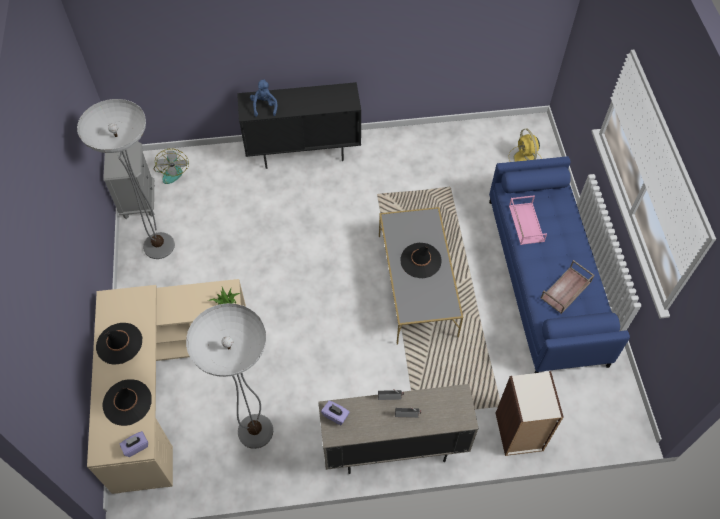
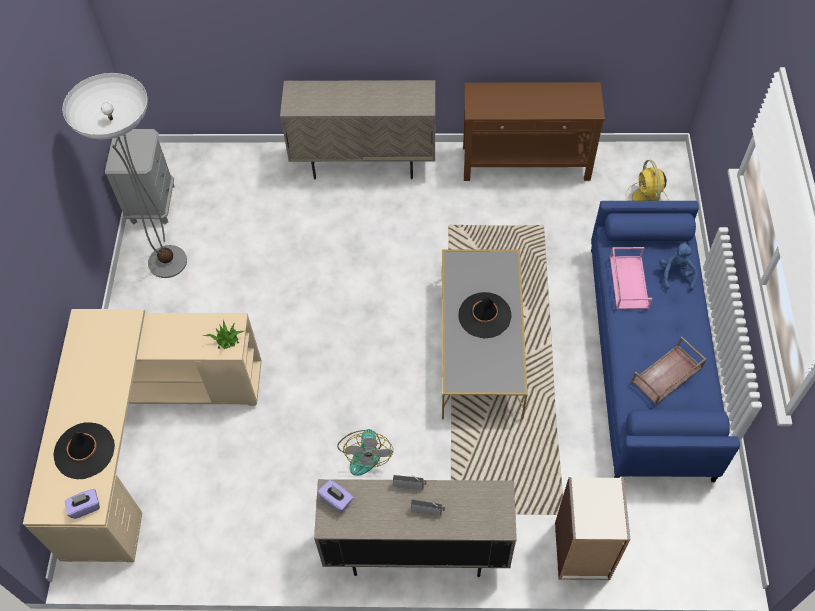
camera: 10 degrees right, 0 degrees up
black hat [96,323,142,365] -> none
fan [154,148,189,184] -> fan moved to [337,429,393,476]
floor lamp [186,303,273,449] -> none
black cabinet [237,82,361,169] -> beige cabinet [280,80,435,179]
blue plush toy [250,79,277,117] -> blue plush toy moved to [659,242,698,291]
none -> brown console table [463,82,605,181]

